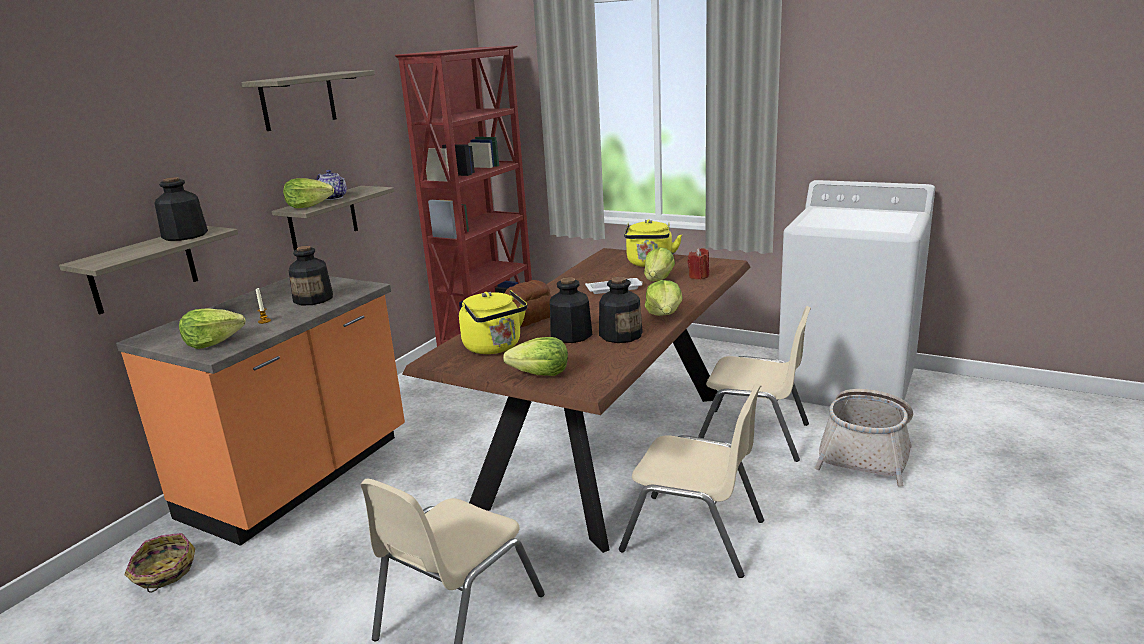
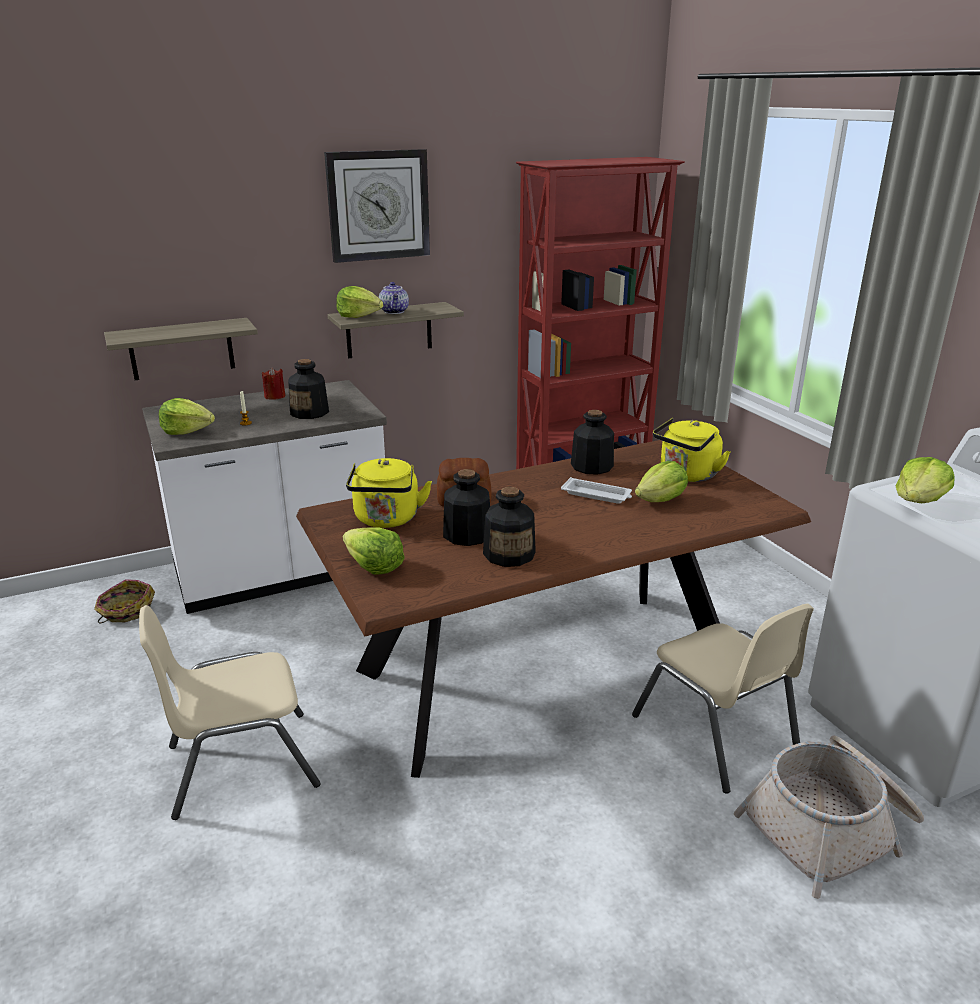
camera: 35 degrees right, 5 degrees up
orange counter [116,276,405,546] -> white counter [142,380,387,614]
bottle [155,177,208,241] -> bottle moved to [571,410,614,475]
shelf [241,70,375,131] -> wall clock [324,149,430,263]
beige chair [619,383,764,578] -> none
lettuce [645,280,682,316] -> lettuce moved to [895,457,955,503]
red candle [687,248,709,279] -> red candle moved to [262,367,286,399]

